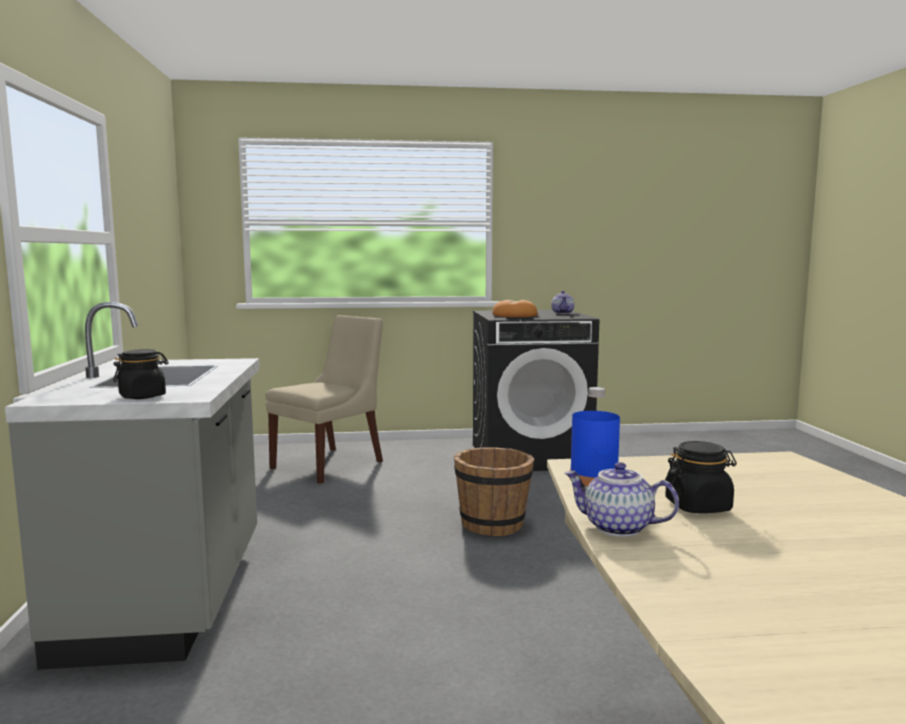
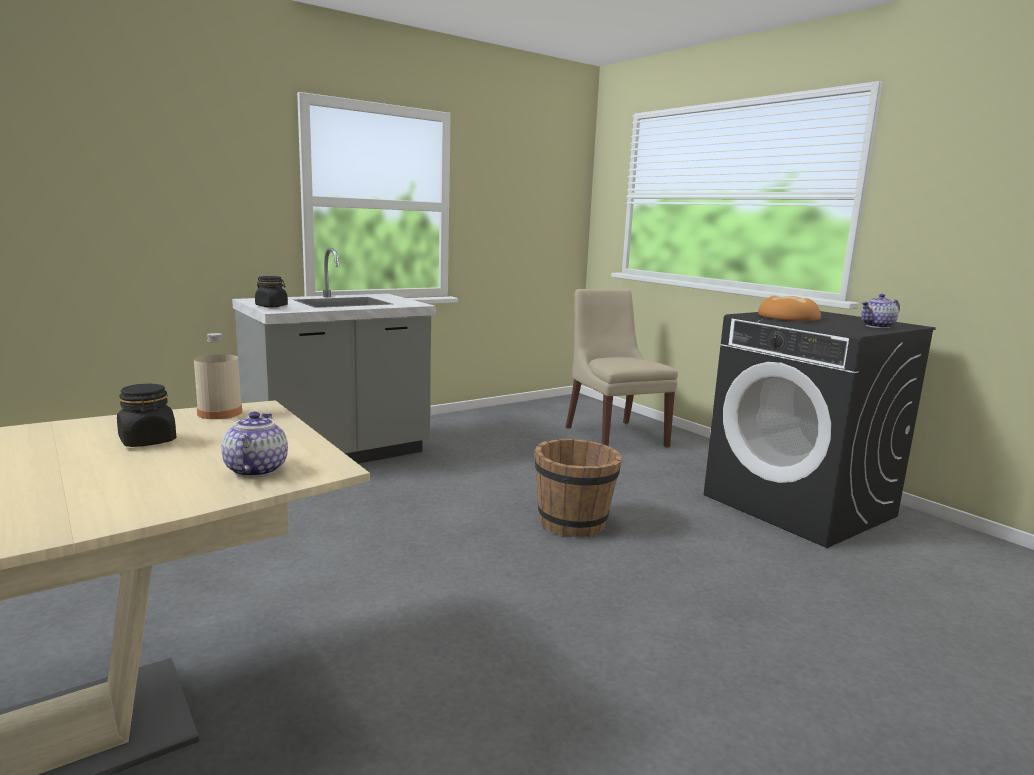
camera: 60 degrees right, 5 degrees up
beige chair [266,315,383,484] -> beige chair turned 120 degrees counterclockwise [566,289,678,448]
teapot [564,462,679,537] -> teapot moved to [222,412,288,477]
blue bottle [570,387,620,486] -> beige bottle [194,333,242,419]

